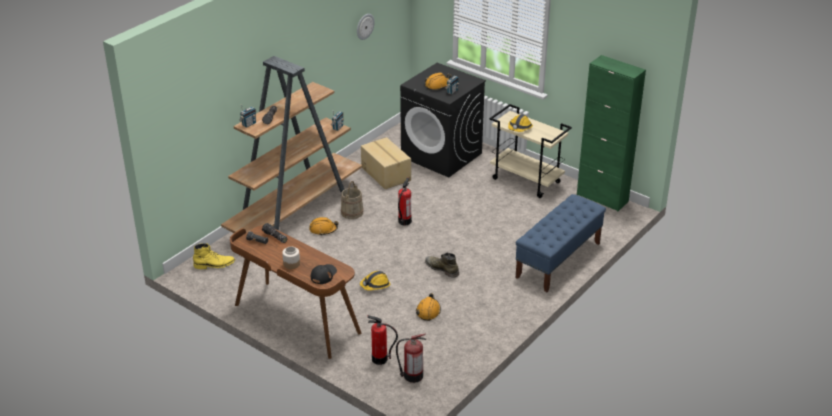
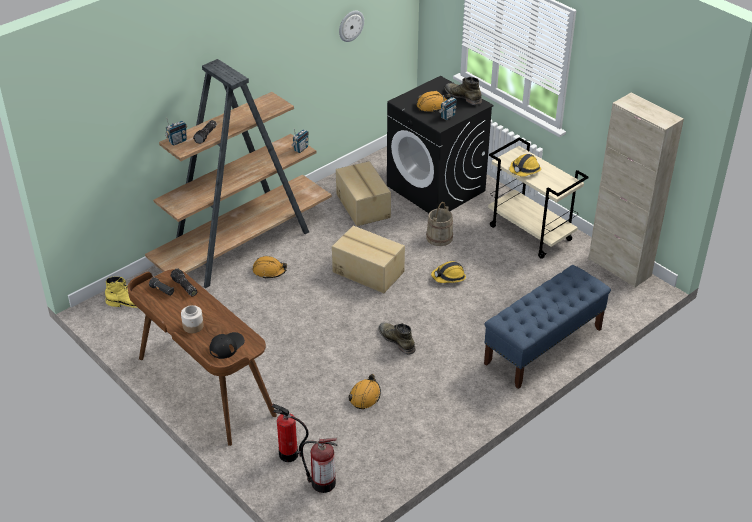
camera: 10 degrees right, 5 degrees up
beige bucket [341,181,363,219] -> beige bucket moved to [426,202,453,246]
hard hat [360,271,390,291] -> hard hat moved to [431,261,466,283]
fire extinguisher [398,177,412,225] -> cardboard box [332,226,405,293]
green cabinet [577,55,646,211] -> beige cabinet [588,93,684,288]
none -> green boot [444,77,482,105]

